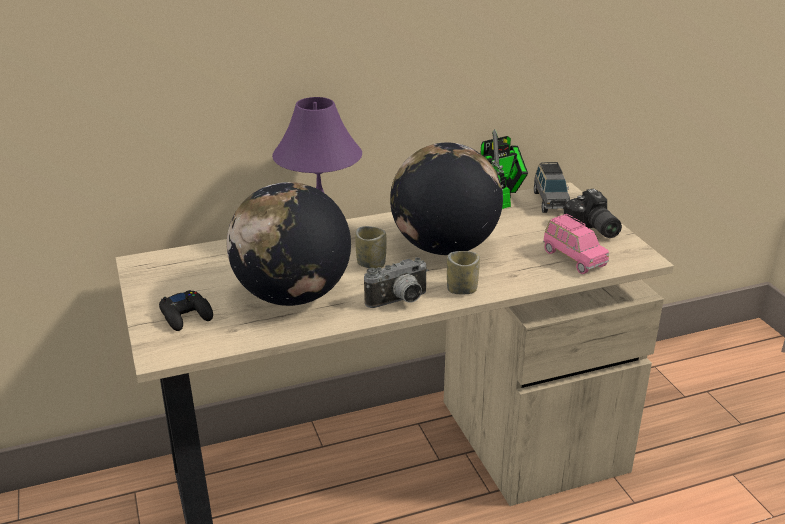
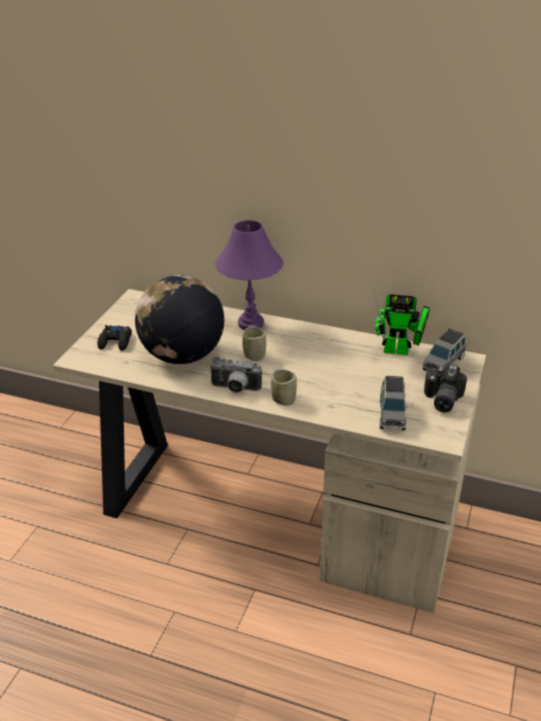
camera: 40 degrees right, 5 degrees up
globe [390,143,503,255] -> none
pink toy car [543,214,609,274] -> grey toy car [380,376,407,430]

